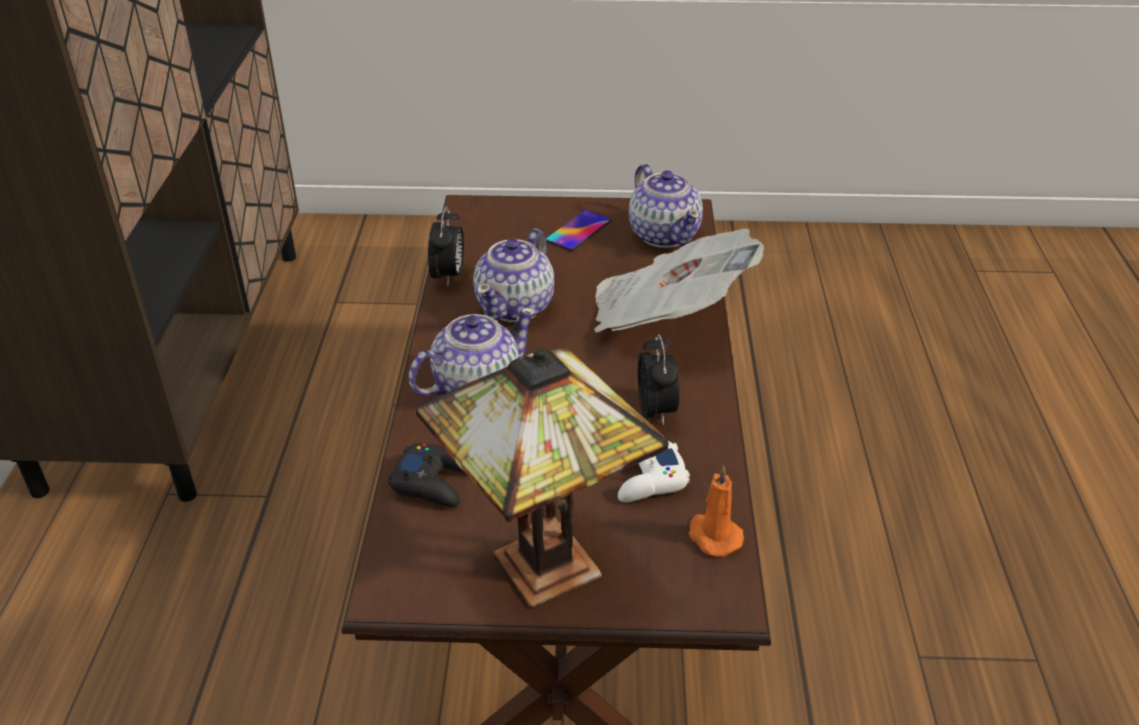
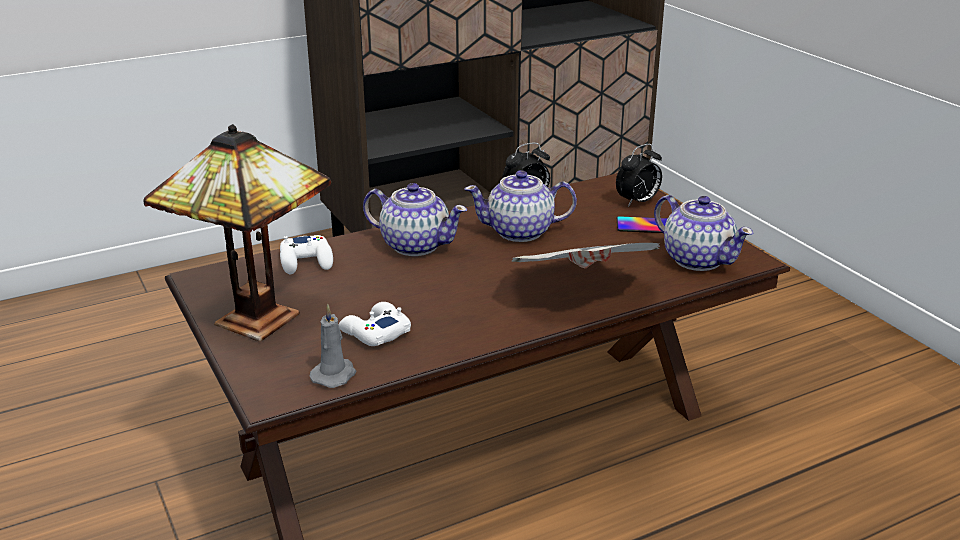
camera: 60 degrees right, 10 degrees down
black game controller [388,443,464,507] -> white game controller [280,235,333,274]
teapot [629,164,703,248] -> teapot turned 75 degrees counterclockwise [654,195,753,271]
alarm clock [638,334,679,426] -> alarm clock moved to [616,144,662,207]
orange candle [689,465,744,557] -> grey candle [310,304,356,388]

